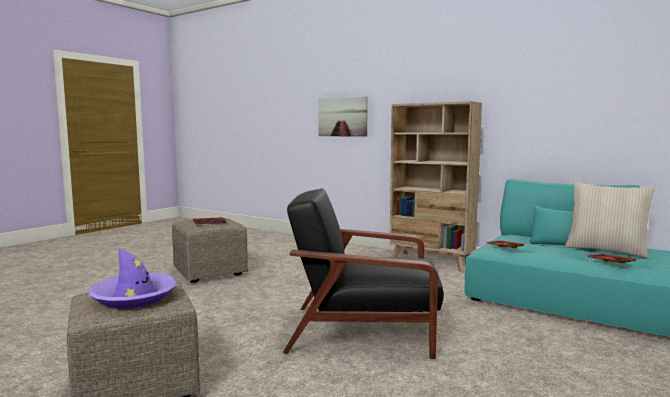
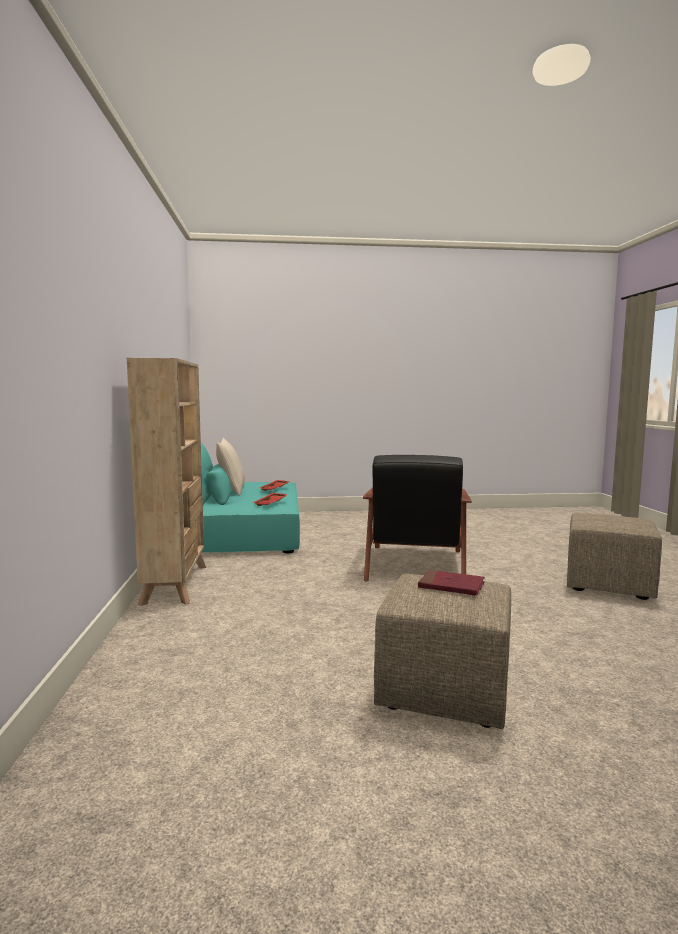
camera: 130 degrees left, 0 degrees up
purple hat [88,248,177,308] -> none
black armchair [283,188,444,359] -> black armchair turned 45 degrees clockwise [363,455,472,581]
picture [318,96,368,137] -> none

